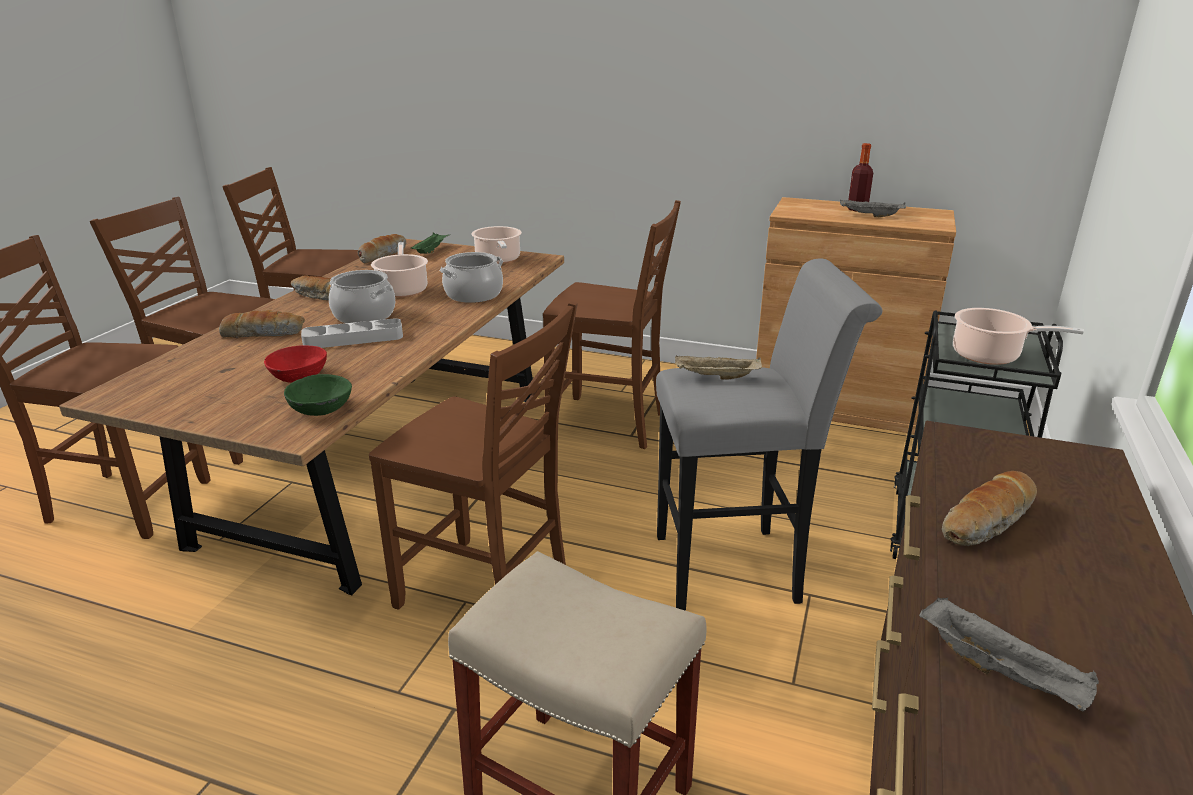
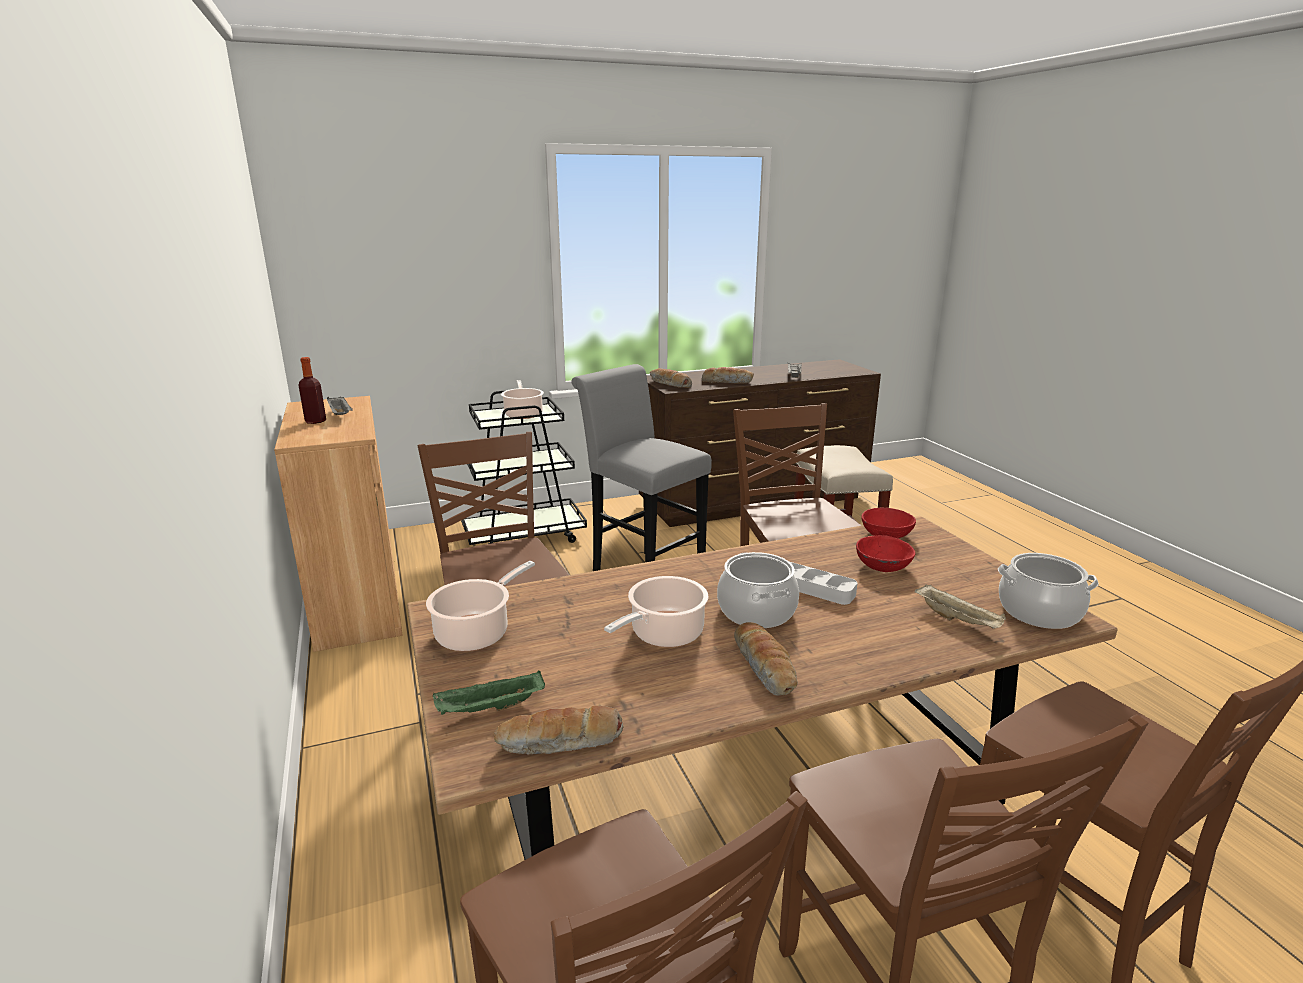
camera: 130 degrees left, 5 degrees down
bread [219,310,305,338] -> bread moved to [650,368,692,388]
green bowl [284,374,352,416] -> red bowl [861,508,916,538]
cooking pot [440,252,503,303] -> cooking pot moved to [998,553,1099,629]
beige tray [675,356,762,380] -> beige tray moved to [915,584,1006,629]

